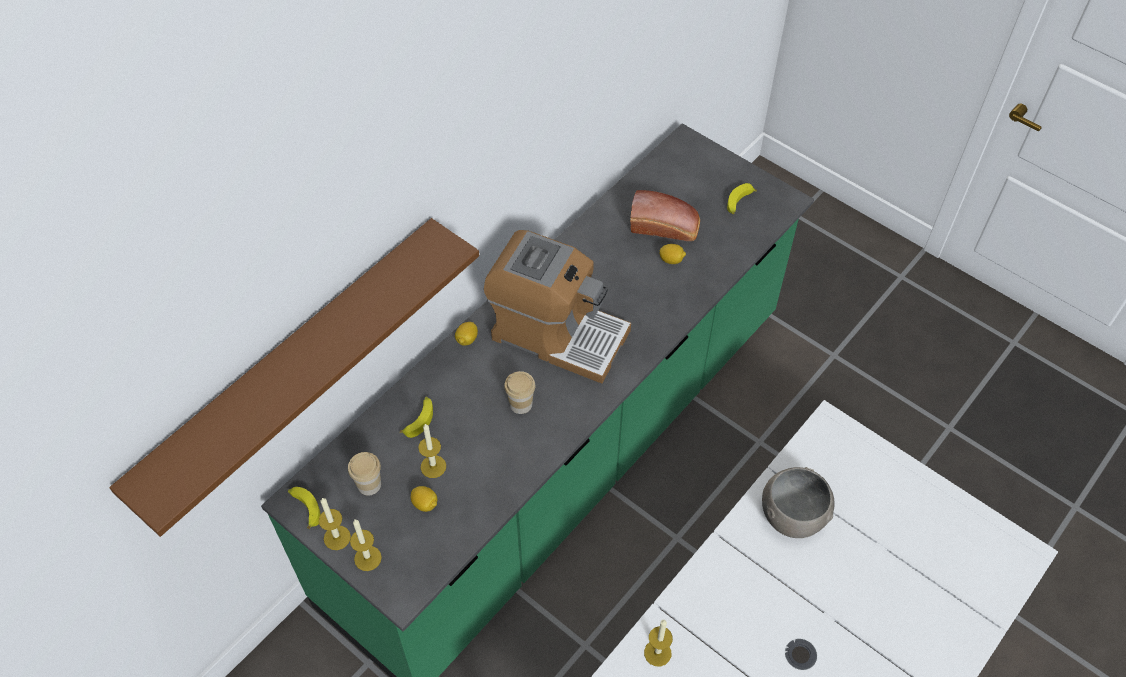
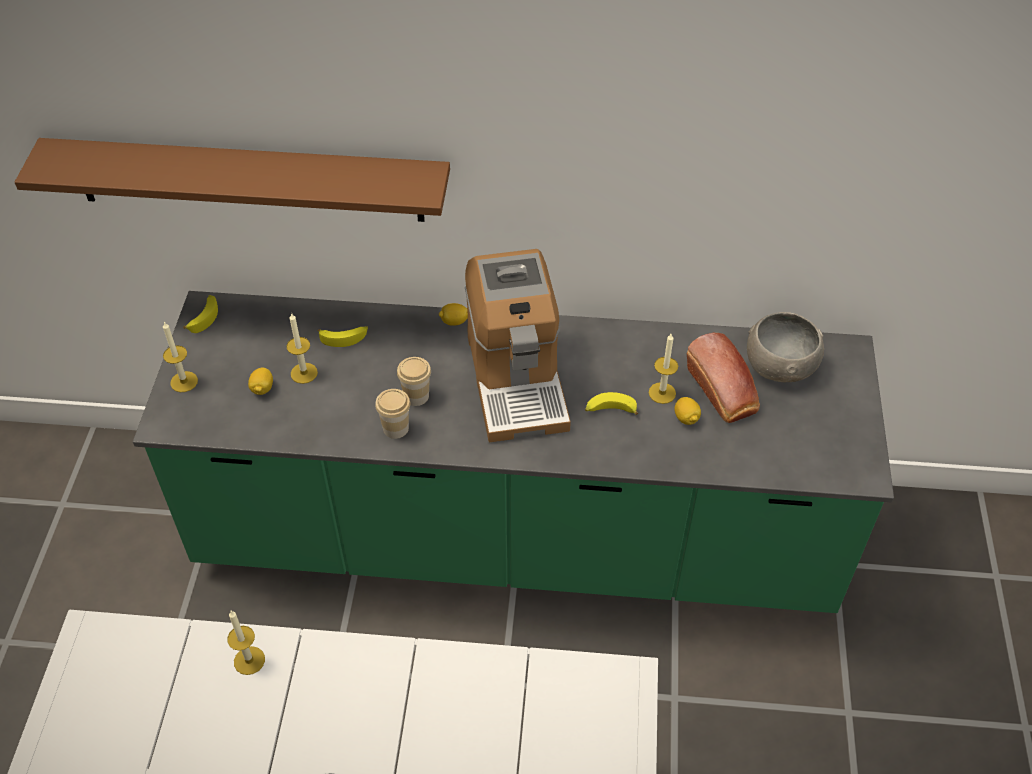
camera: 55 degrees right, 5 degrees down
candle [319,498,351,550] -> candle moved to [649,334,678,404]
cup [348,452,381,495] -> cup moved to [375,389,410,439]
banana [727,183,757,214] -> banana moved to [585,392,638,415]
grey bowl [762,467,835,538] -> grey bowl moved to [747,312,824,382]

